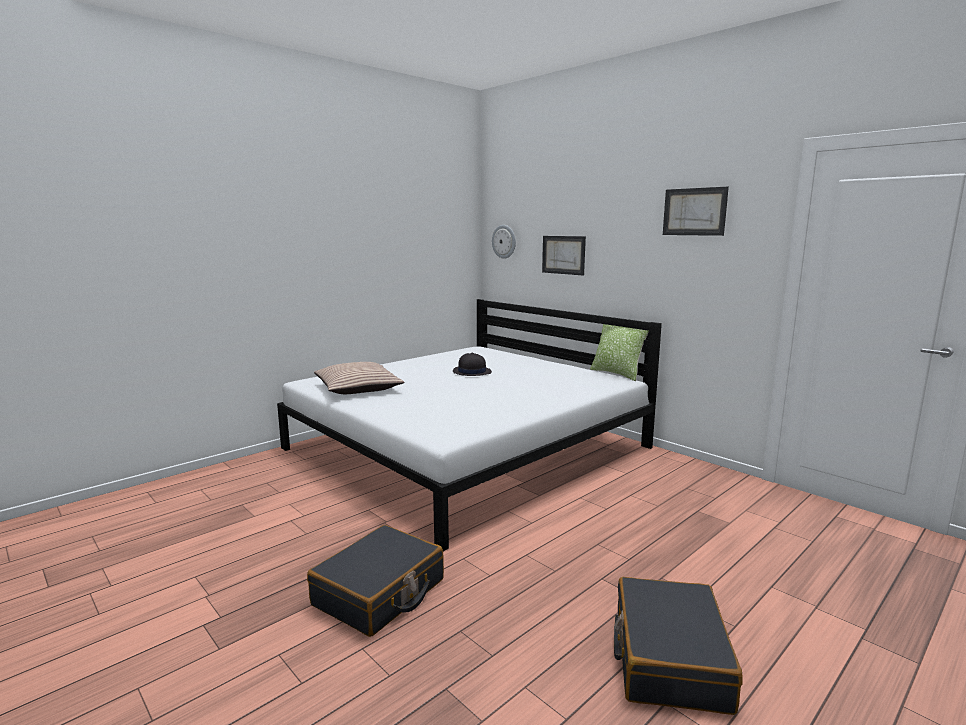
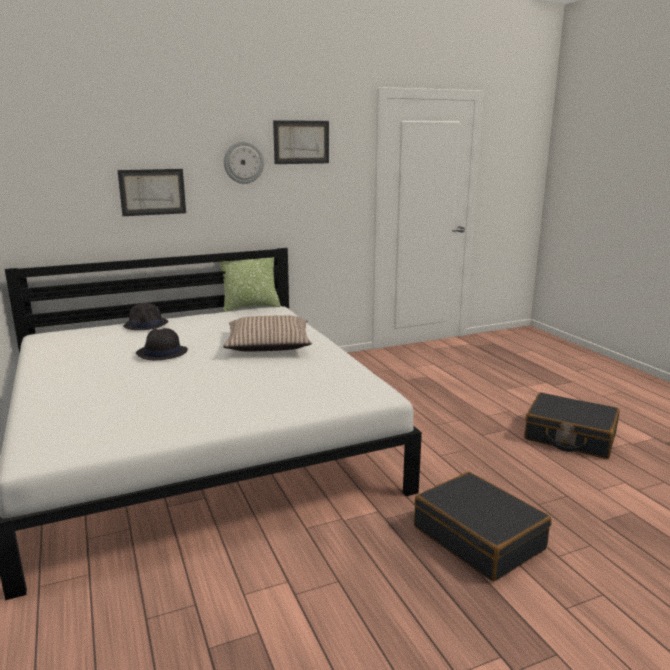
camera: 70 degrees left, 5 degrees up
pillow [314,362,404,394] -> pillow moved to [223,315,312,351]
wall clock [492,225,516,259] -> wall clock moved to [224,141,264,184]
none -> black hat [123,303,168,330]

